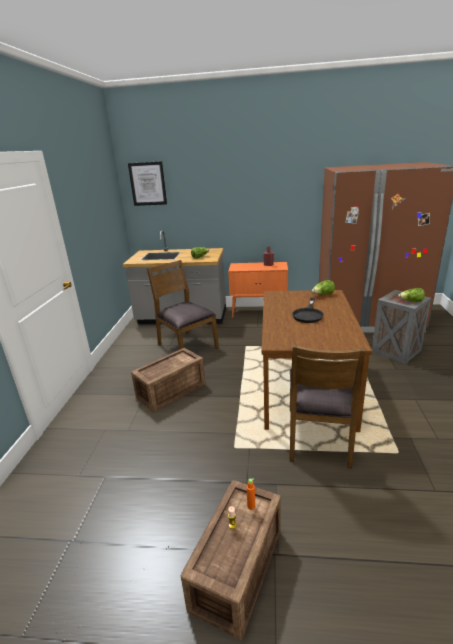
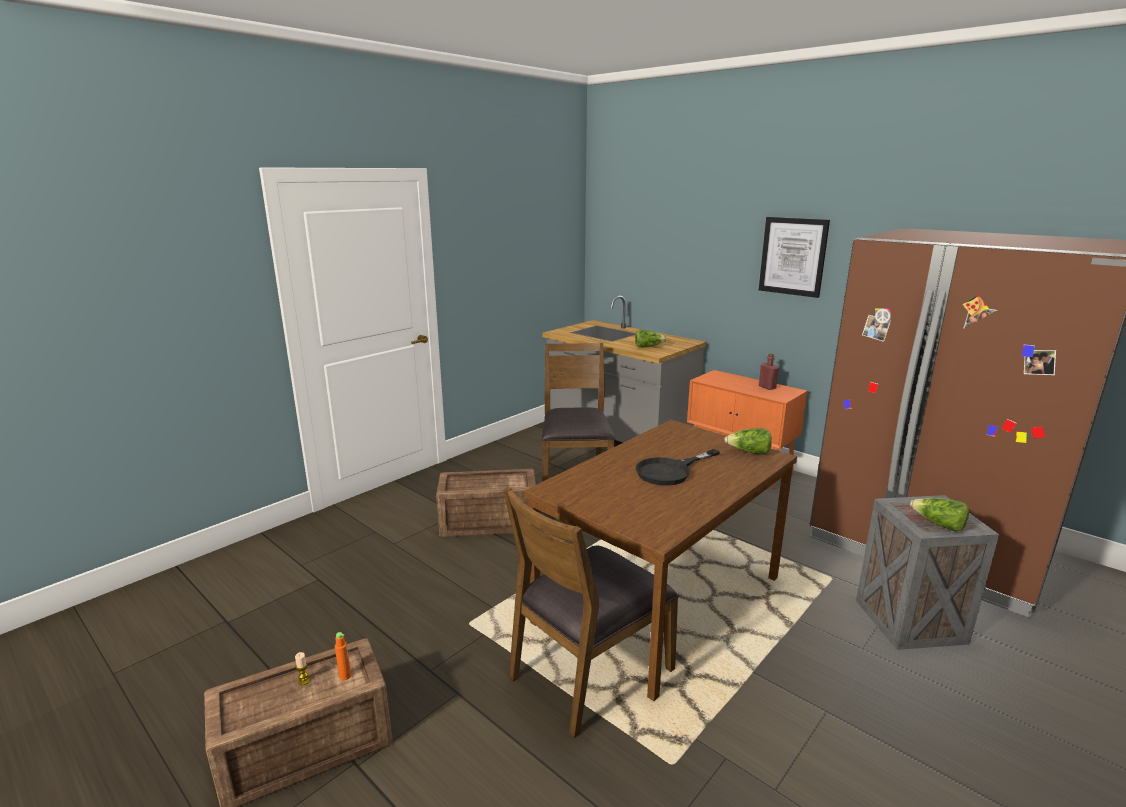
camera: 35 degrees right, 5 degrees down
picture [128,161,167,206] -> picture moved to [759,217,830,298]

